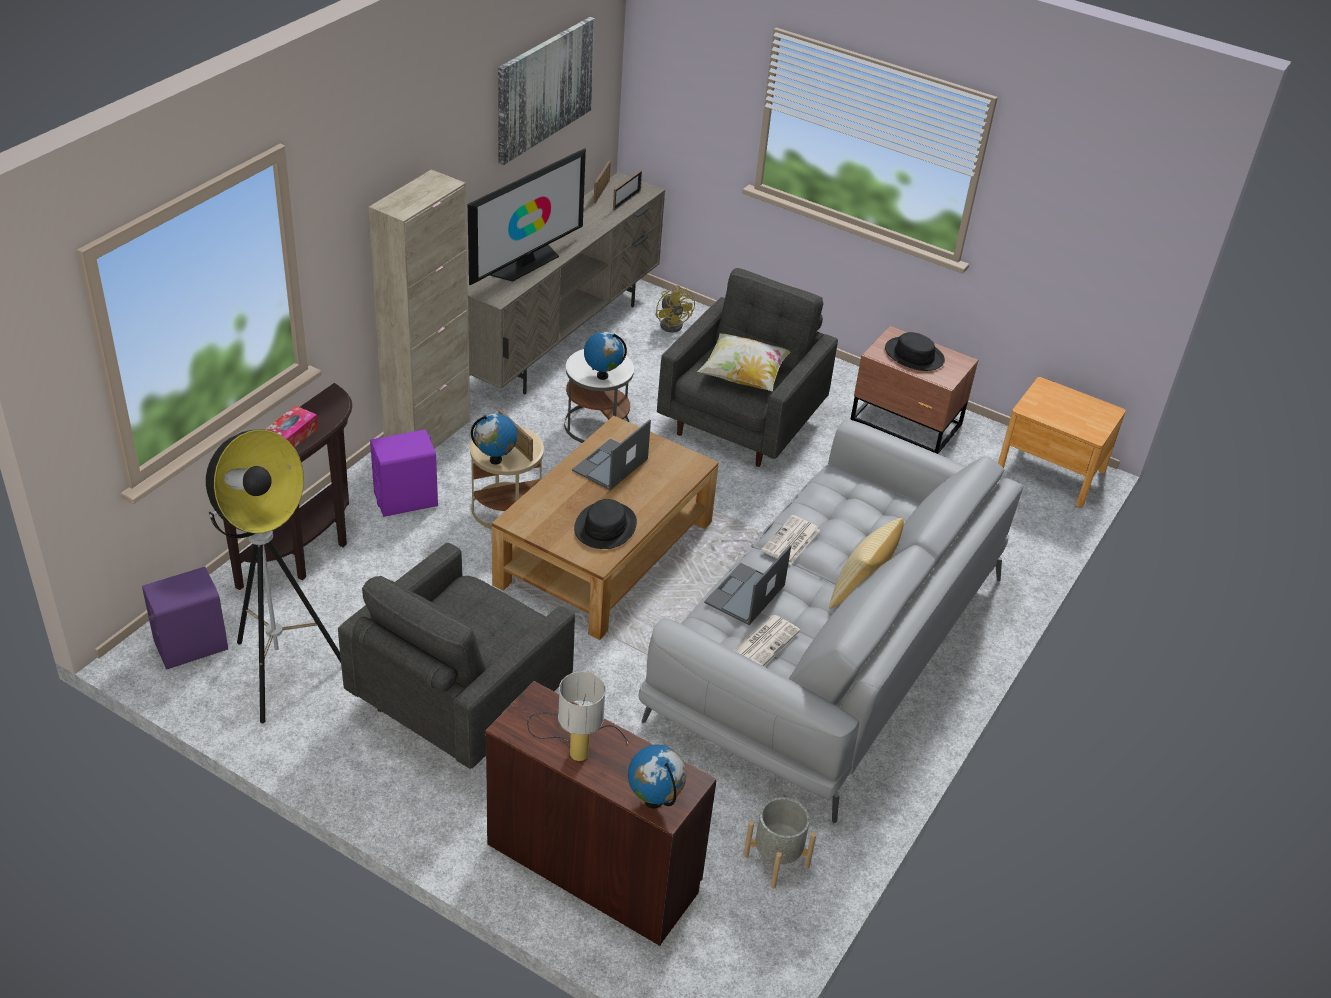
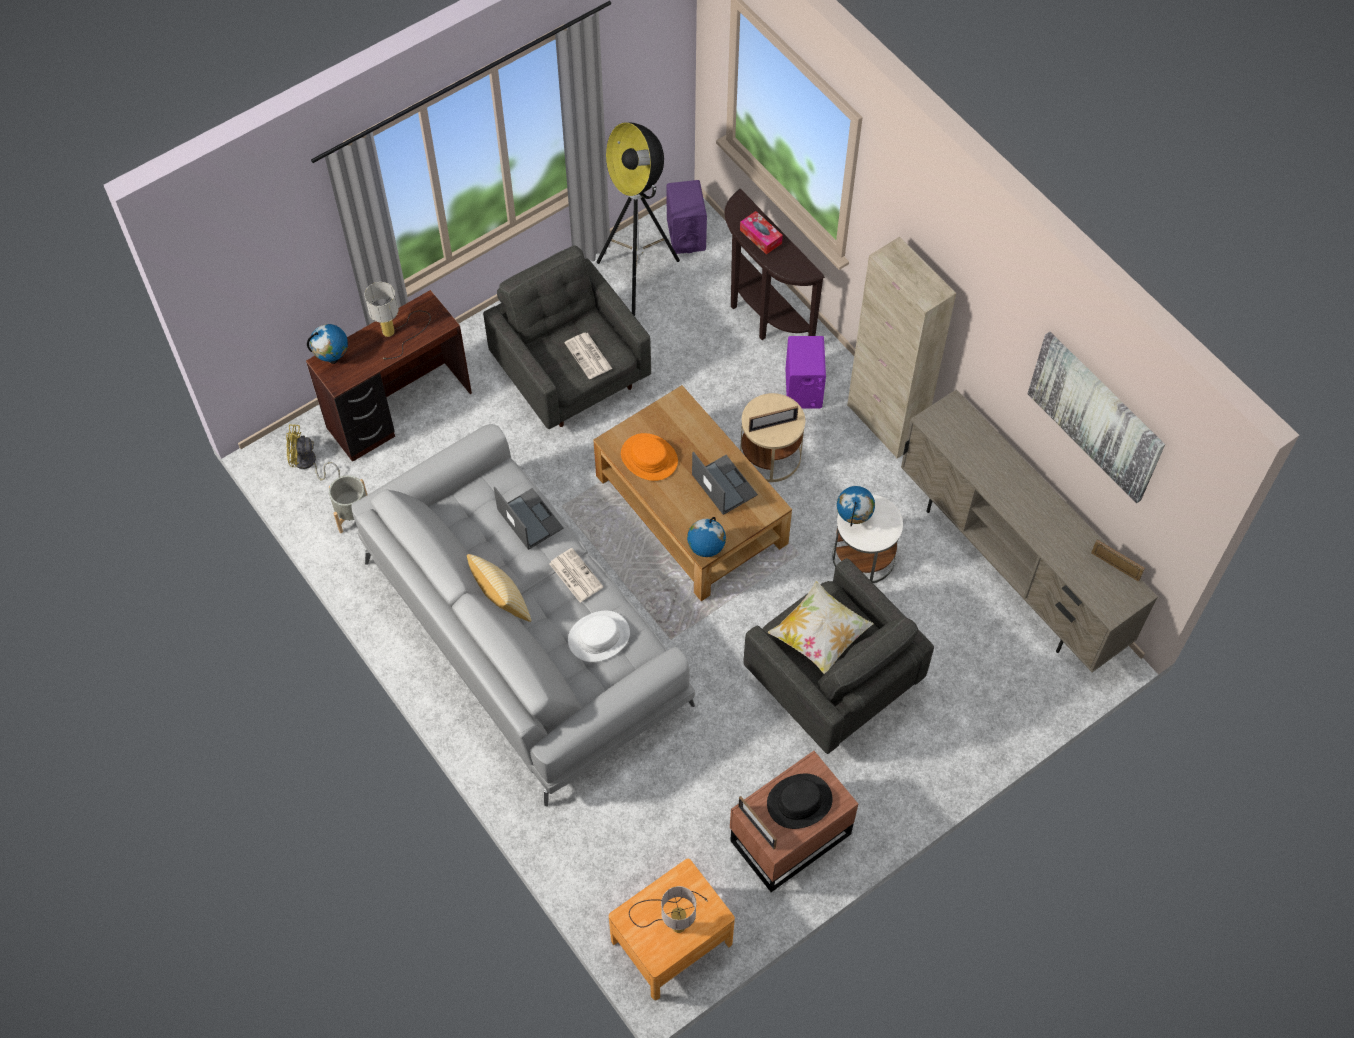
camera: 115 degrees right, 20 degrees up
television [468,148,586,285] -> none
globe [471,413,517,465] -> globe moved to [687,517,726,557]
black hat [574,499,637,549] -> orange hat [621,433,678,481]
picture frame [613,170,642,211] -> picture frame moved to [738,796,777,850]
yellow fan [655,285,695,333] -> yellow fan moved to [286,424,340,480]
newspaper [734,615,800,666] -> newspaper moved to [564,333,612,379]
none -> white hat [568,611,630,662]
none -> table lamp [629,886,707,933]

